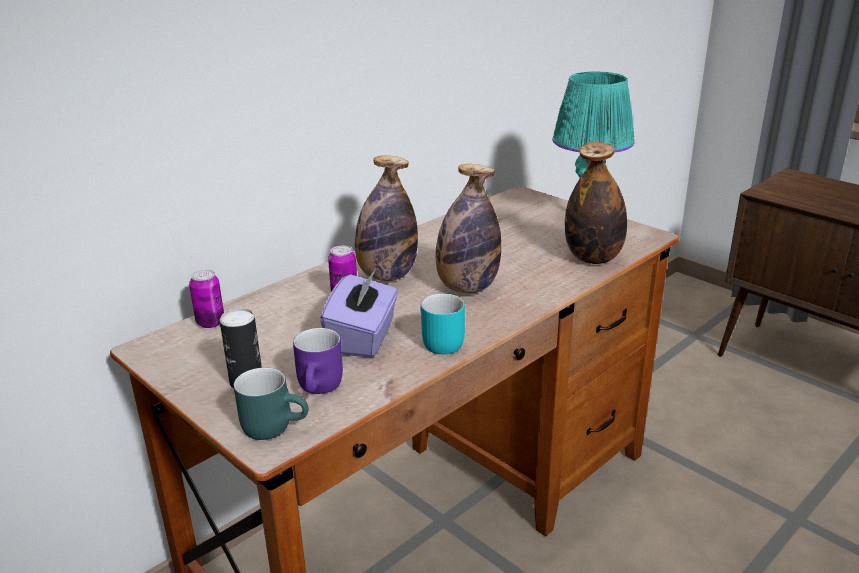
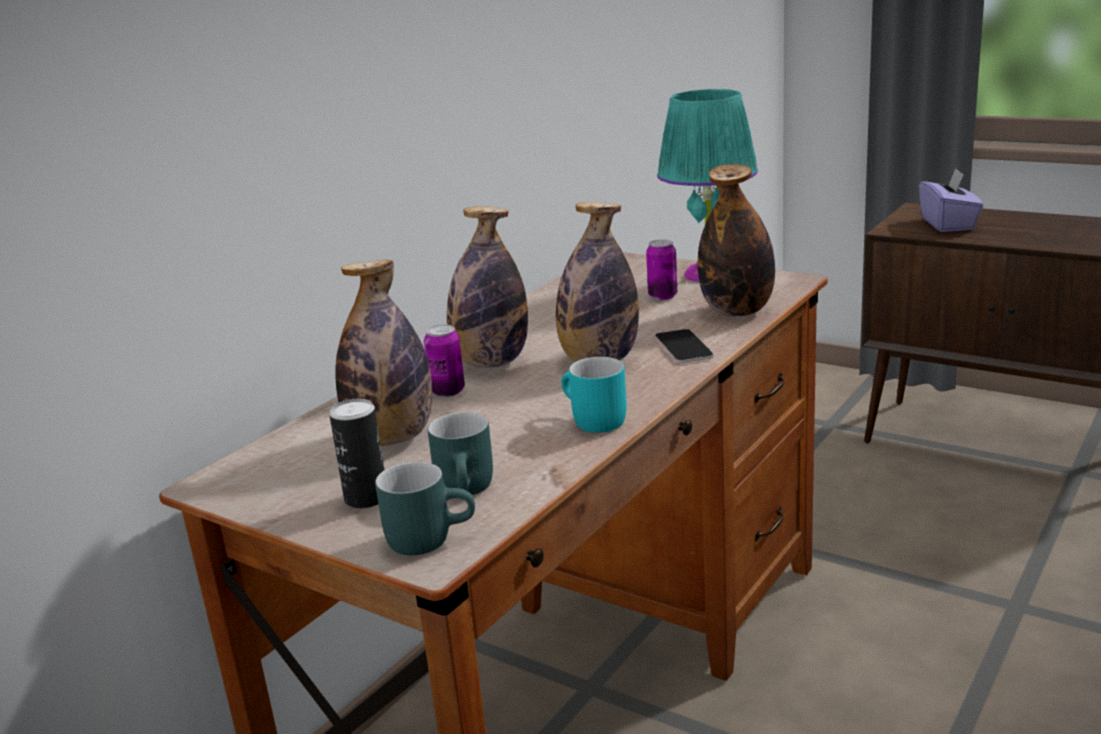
camera: 10 degrees left, 5 degrees down
can [189,270,224,328] -> can moved to [646,239,677,300]
purple mug [293,328,343,394] -> turquoise mug [427,412,493,495]
purple tissue box [320,269,399,358] -> purple tissue box moved to [919,168,984,232]
none -> bottle [335,260,432,446]
none -> phone [655,329,714,363]

